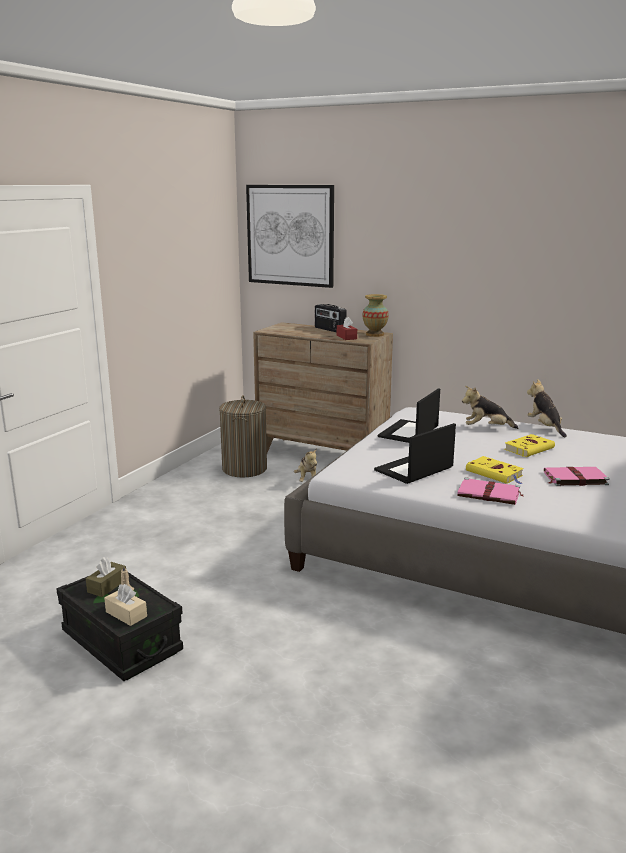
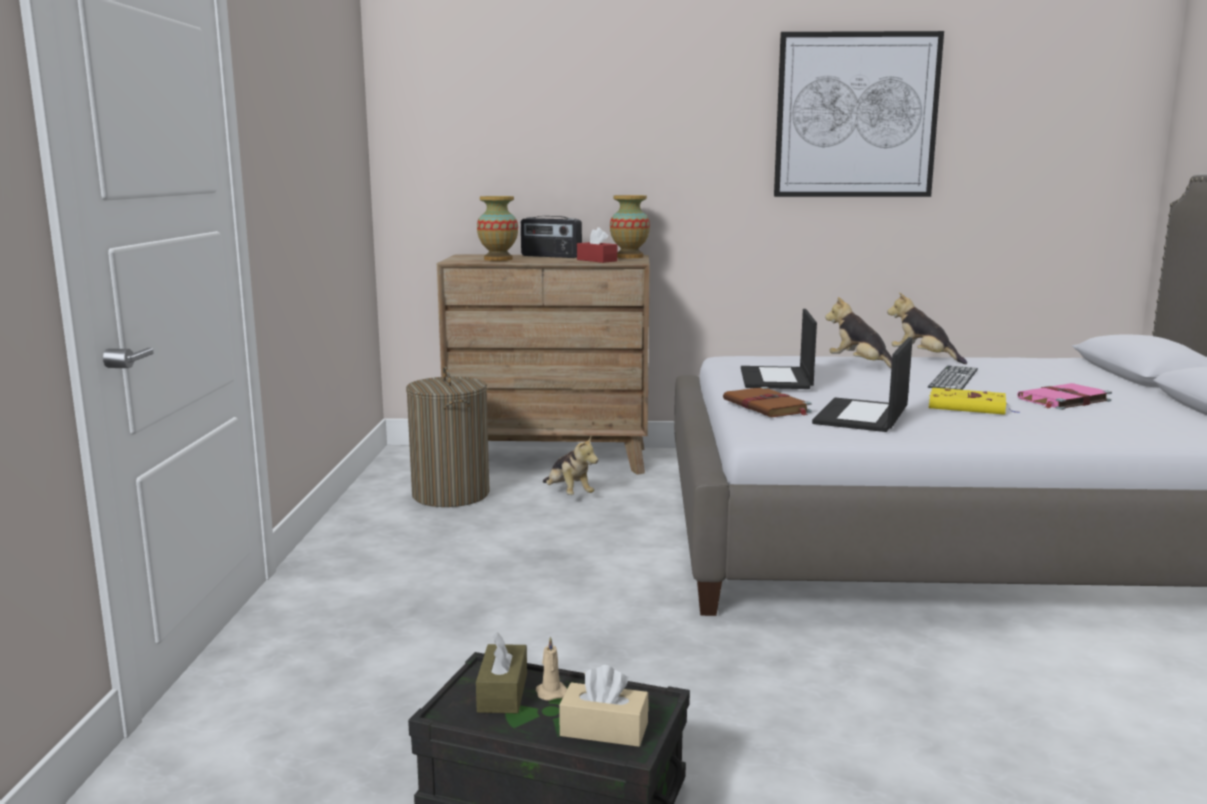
camera: 25 degrees left, 5 degrees down
picture [246,185,334,288] -> picture moved to [774,31,944,197]
pink book [457,477,523,505] -> none
plush toy [462,386,519,429] -> plush toy turned 75 degrees clockwise [825,297,892,368]
yellow book [504,434,555,457] -> keyboard [928,365,978,390]
none -> vase [477,196,518,261]
none -> brown book [723,387,812,417]

